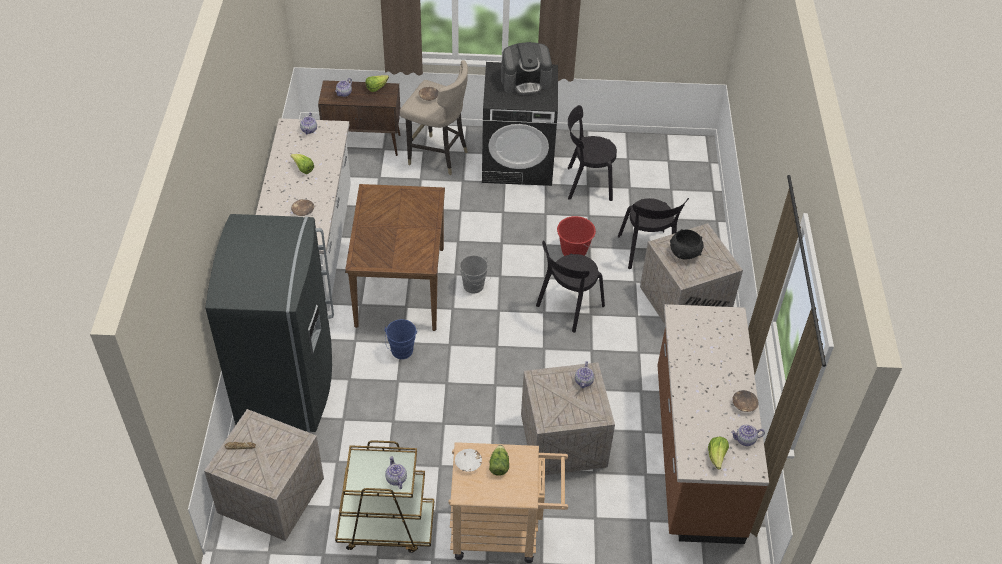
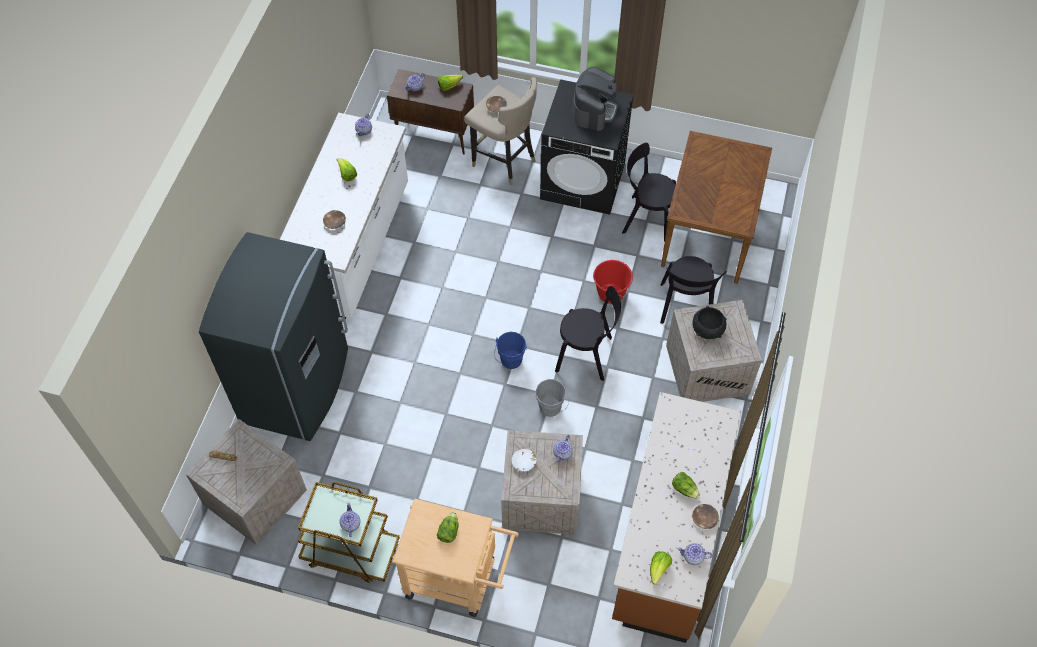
camera: 15 degrees right, 10 degrees up
brown dining table [345,184,445,331] -> brown dining table moved to [661,131,772,284]
blue bucket [385,319,417,359] -> blue bucket moved to [494,332,527,369]
white bowl [455,449,482,472] -> white bowl moved to [512,449,536,471]
grey bucket [459,255,492,294] -> grey bucket moved to [536,379,569,417]
coffee machine [501,42,552,95] -> coffee machine turned 75 degrees counterclockwise [573,67,618,131]
black chair [536,240,605,333] -> black chair turned 135 degrees counterclockwise [555,286,621,381]
none -> lettuce [672,472,700,499]

